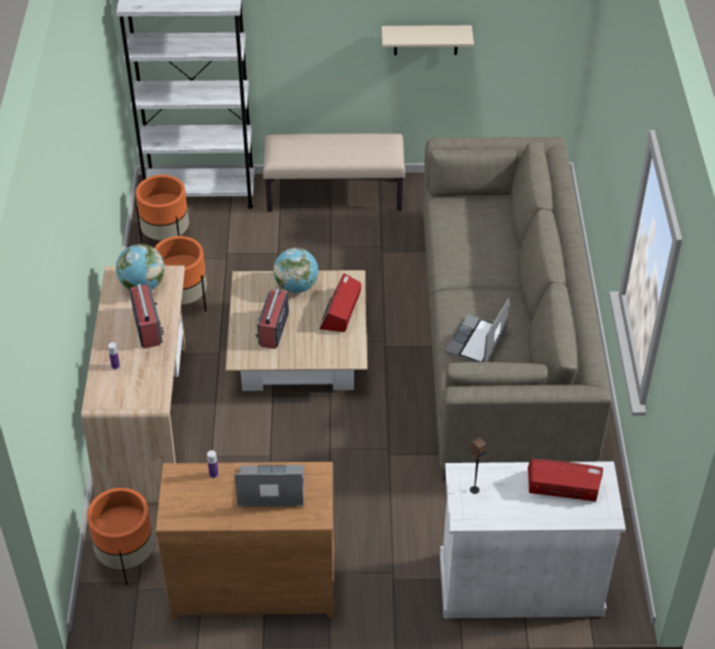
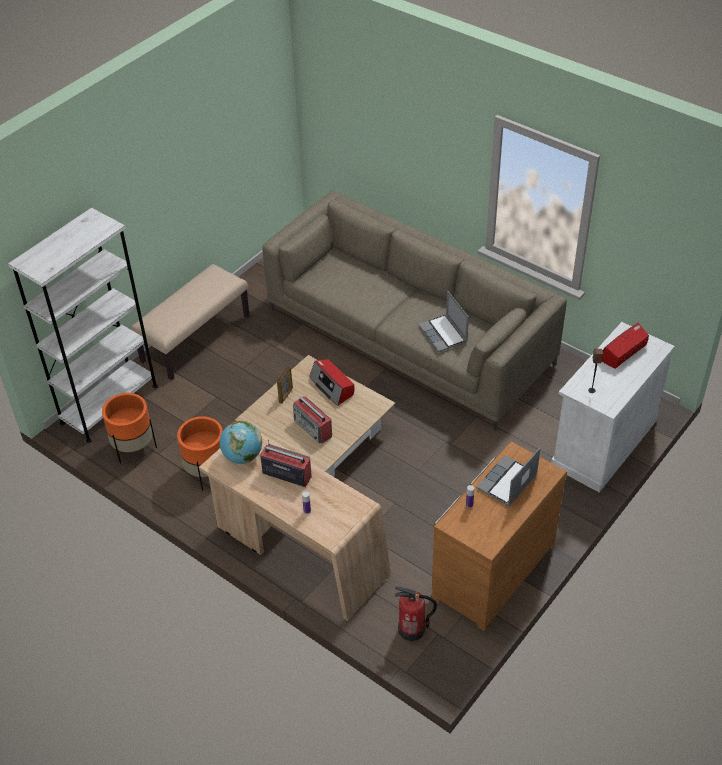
camera: 50 degrees left, 0 degrees up
orange planter [87,488,155,586] -> fire extinguisher [395,586,437,641]
globe [273,247,318,293] -> picture frame [277,365,293,404]
beige shelf [382,25,474,55] -> none

